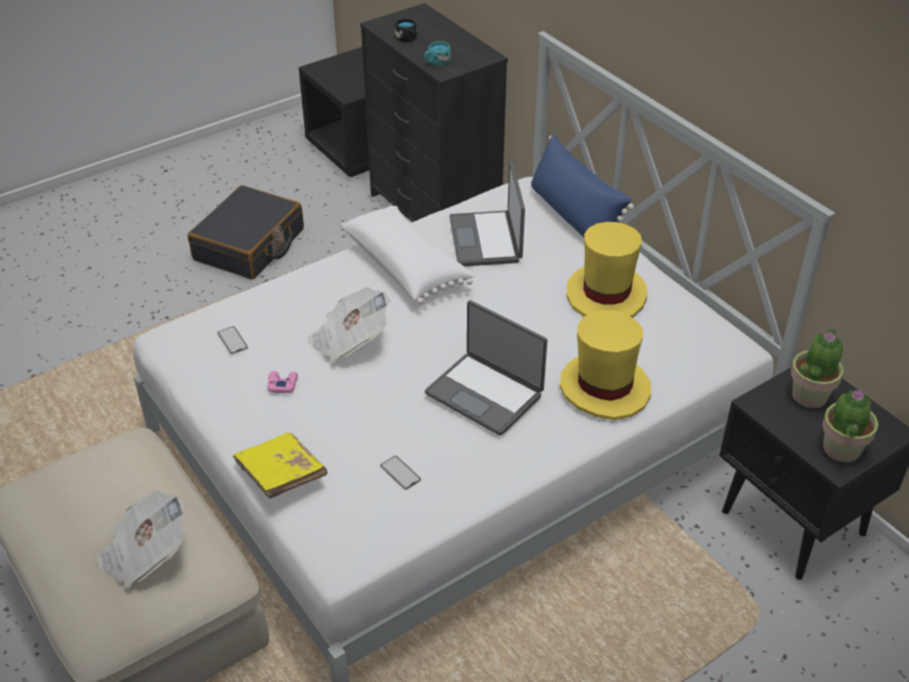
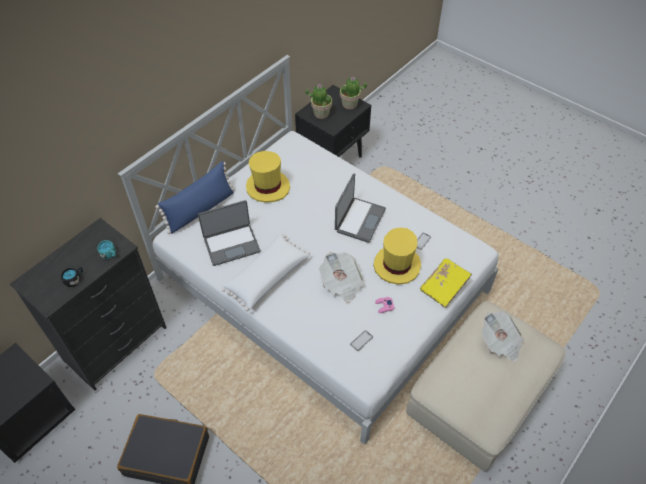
camera: 105 degrees left, 10 degrees up
yellow hat [560,310,651,420] -> yellow hat moved to [373,228,421,285]

